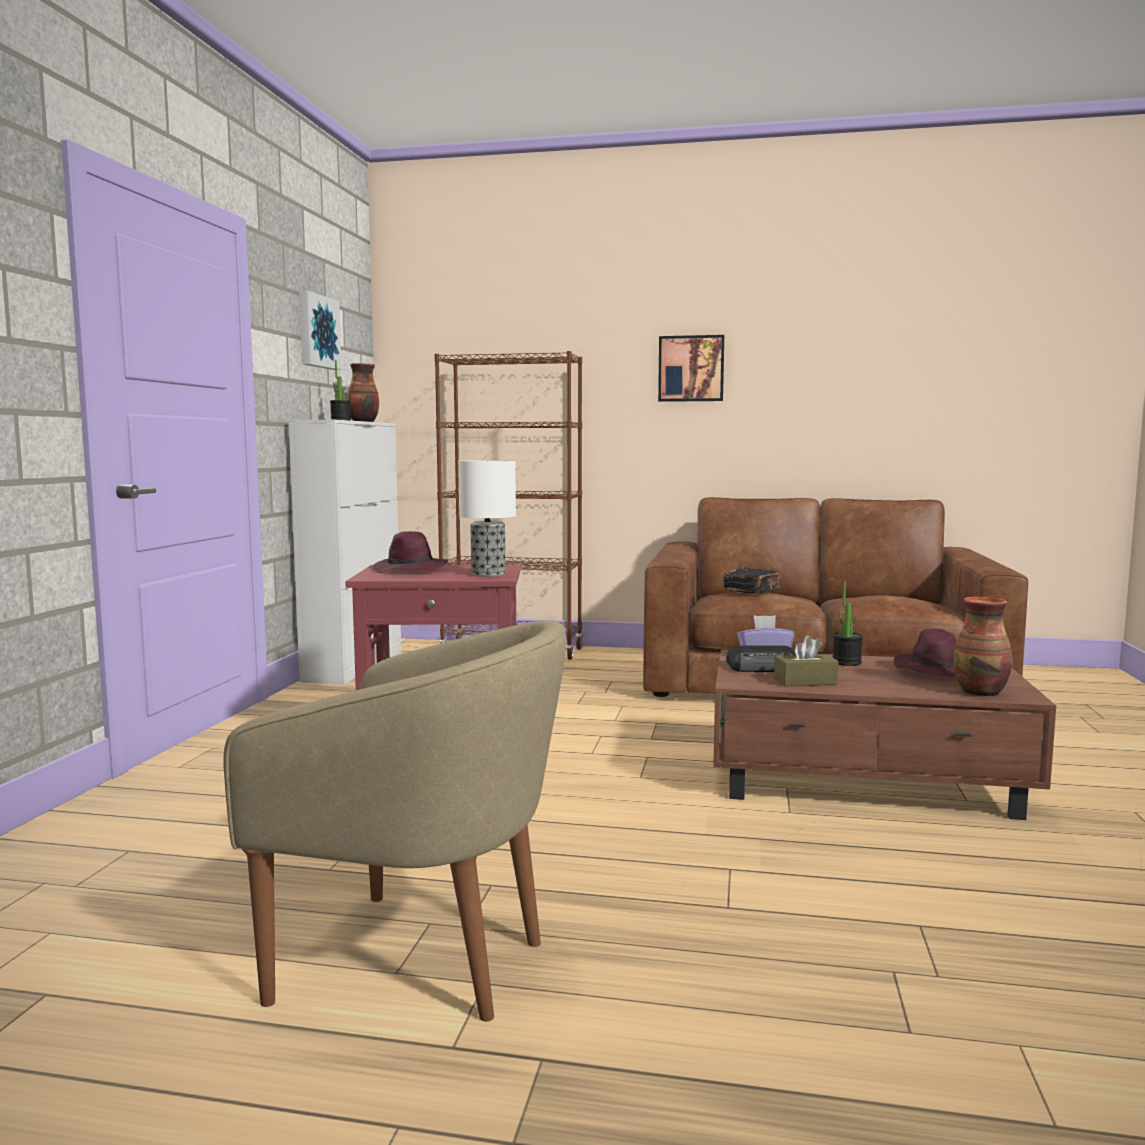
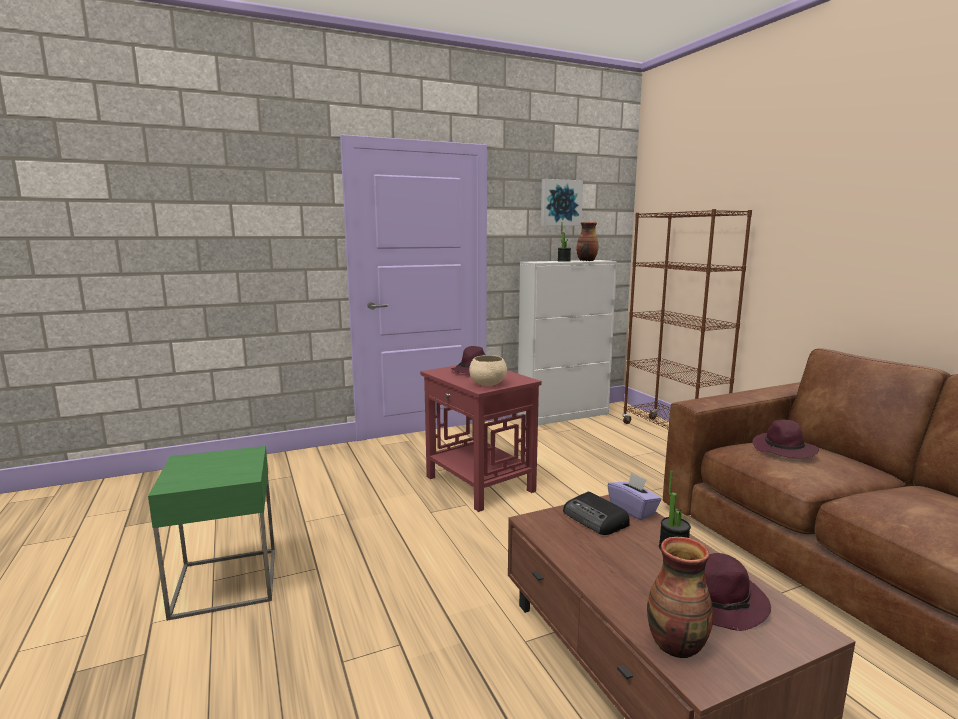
camera: 55 degrees right, 5 degrees up
beige armchair [223,620,566,1022] -> green side table [148,446,275,621]
table lamp [458,460,516,577] -> beige bowl [469,355,507,386]
picture [658,335,724,402] -> none
black book [723,567,780,594] -> purple hat [753,420,819,458]
brown tissue box [774,636,838,686] -> none

